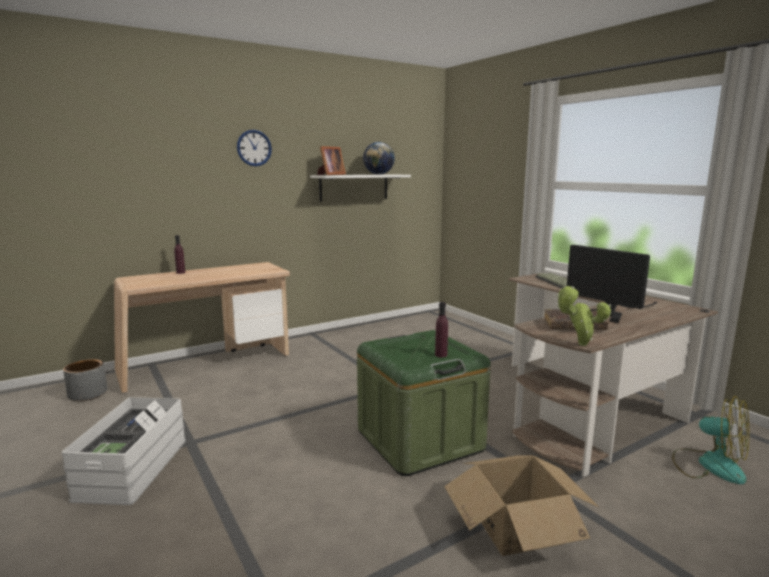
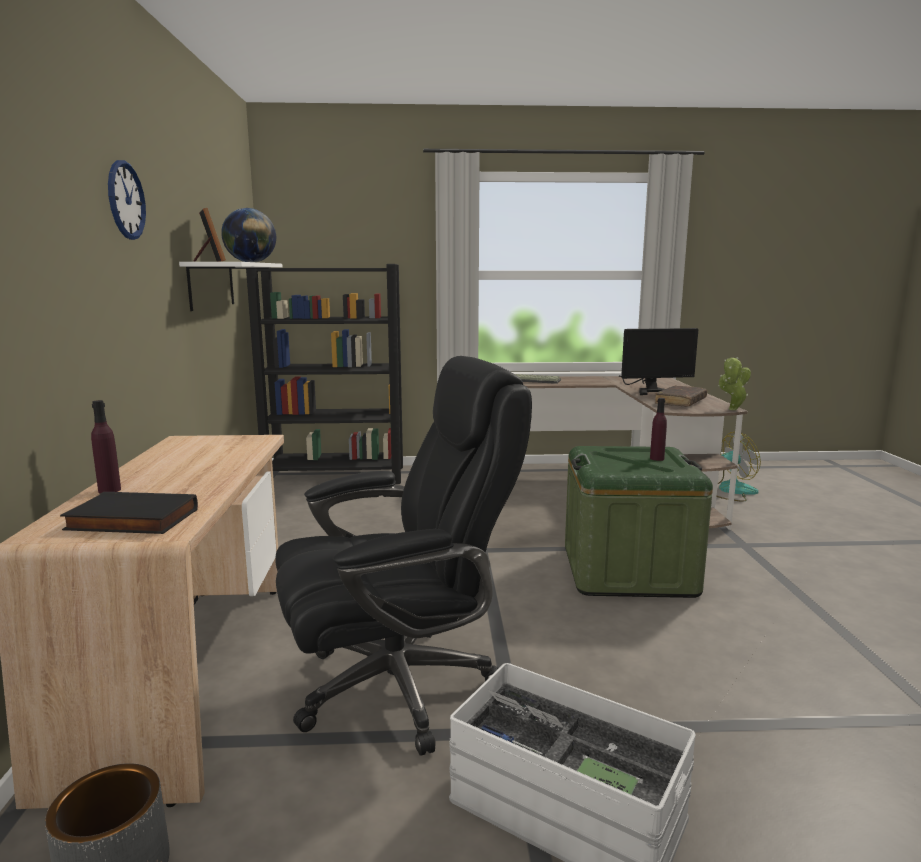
camera: 60 degrees left, 0 degrees up
cardboard box [444,456,600,556] -> none
none -> black book [60,492,198,534]
none -> black bookcase [246,264,403,484]
none -> black office chair [275,356,532,756]

